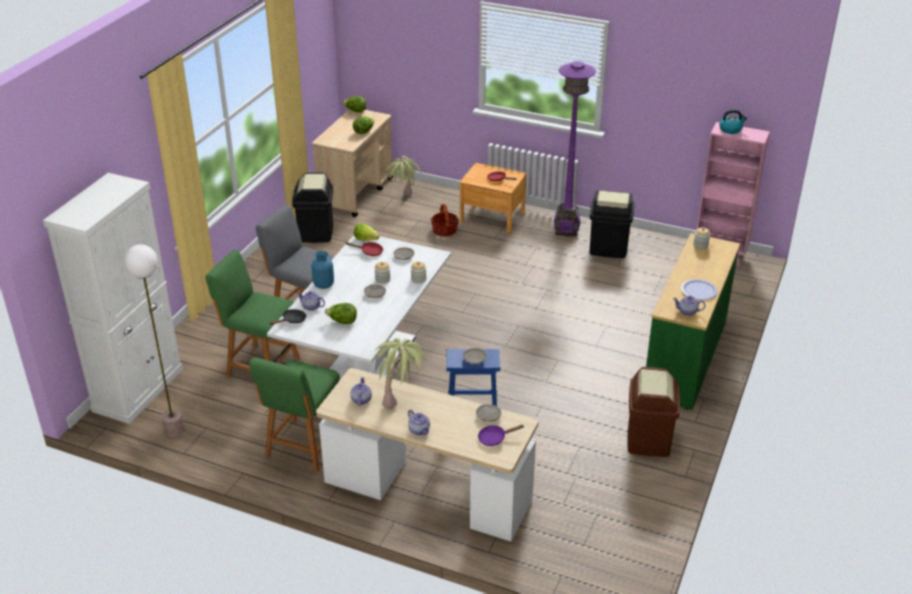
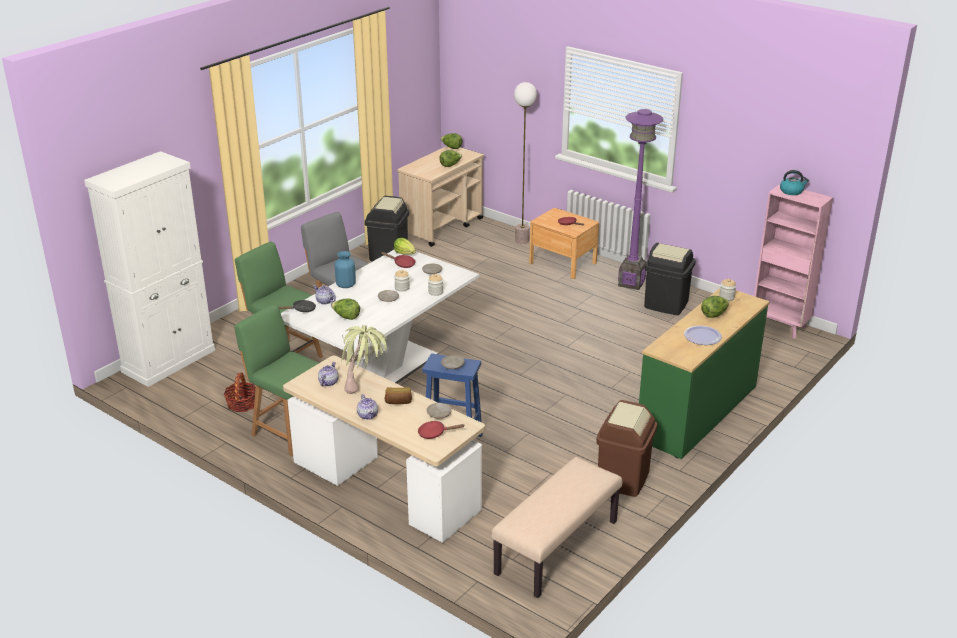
camera: 15 degrees right, 5 degrees down
floor lamp [124,244,184,437] -> floor lamp moved to [514,82,537,244]
green chair [249,357,340,472] -> green chair turned 90 degrees clockwise [234,304,319,456]
potted plant [385,156,421,196] -> none
basket [431,204,459,237] -> basket moved to [224,373,256,412]
purple frying pan [478,425,524,446] -> red frying pan [418,421,464,439]
teapot [673,296,705,316] -> none
none -> bread [385,387,412,404]
none -> beige bench [491,457,622,598]
none -> lettuce [701,296,729,318]

